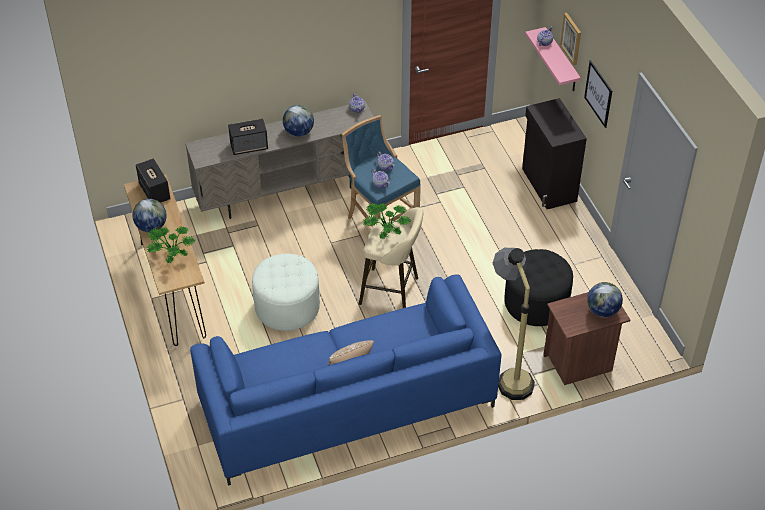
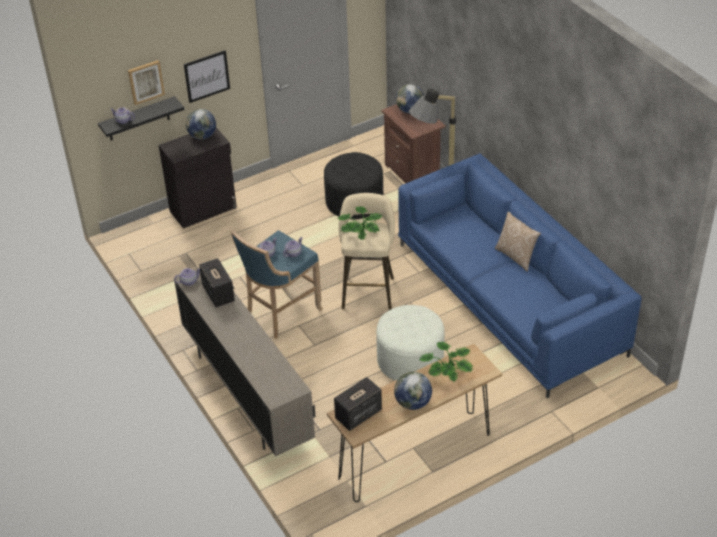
camera: 100 degrees left, 5 degrees down
speaker [228,119,268,155] -> speaker moved to [199,258,235,307]
globe [283,105,314,137] -> globe moved to [186,109,216,140]
pink shelf [525,27,581,91] -> black shelf [98,96,185,140]

